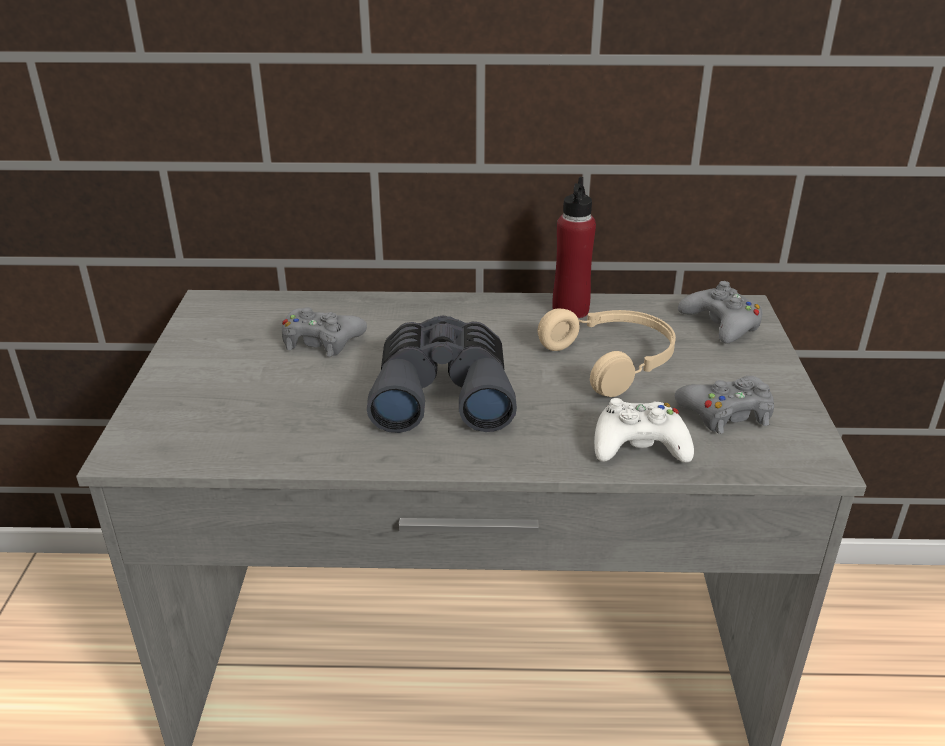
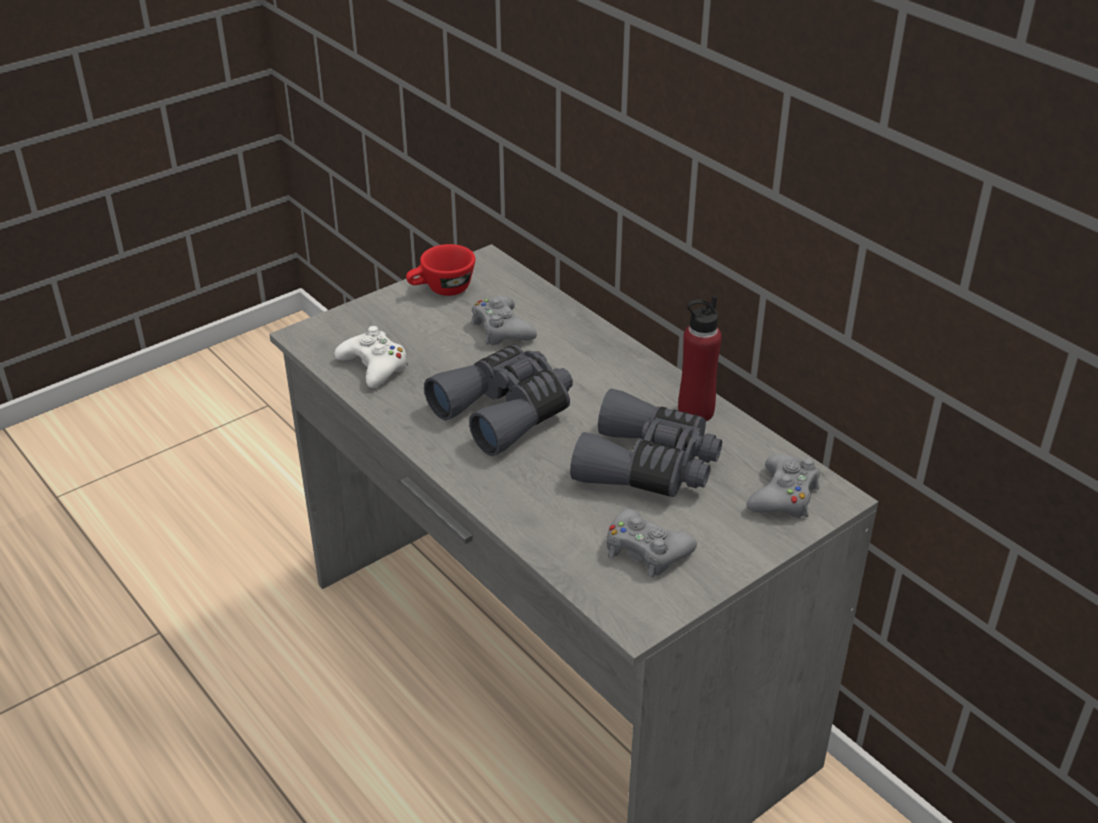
camera: 50 degrees right, 5 degrees up
beige headphones [538,308,676,397] -> grey binoculars [570,388,722,497]
white game controller [594,398,694,463] -> white game controller moved to [335,326,408,388]
none -> red cup [406,244,475,296]

